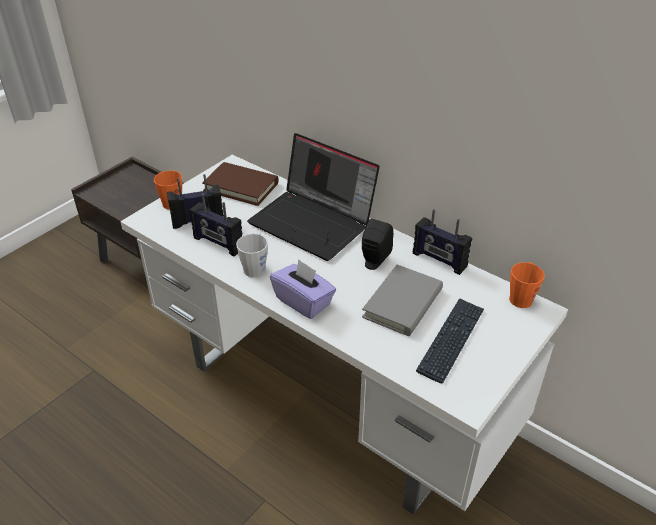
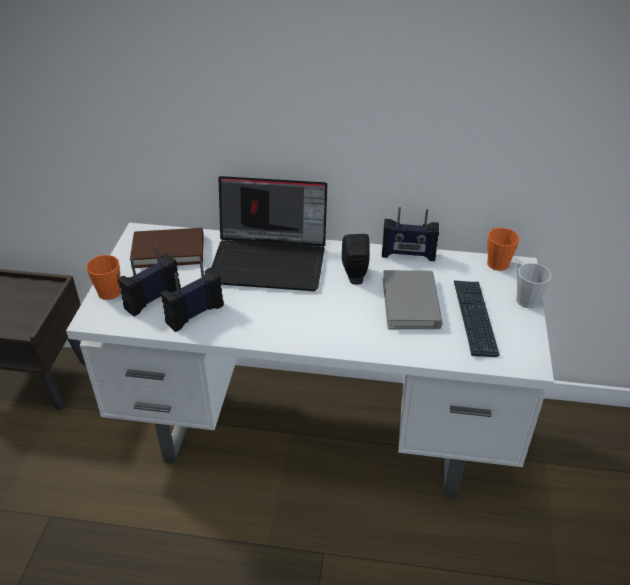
camera: 30 degrees left, 0 degrees up
radio [189,193,243,257] -> radio turned 135 degrees clockwise [161,260,224,332]
grey mug [236,233,268,278] -> grey mug moved to [516,263,552,308]
purple tissue box [270,259,336,319] -> none

